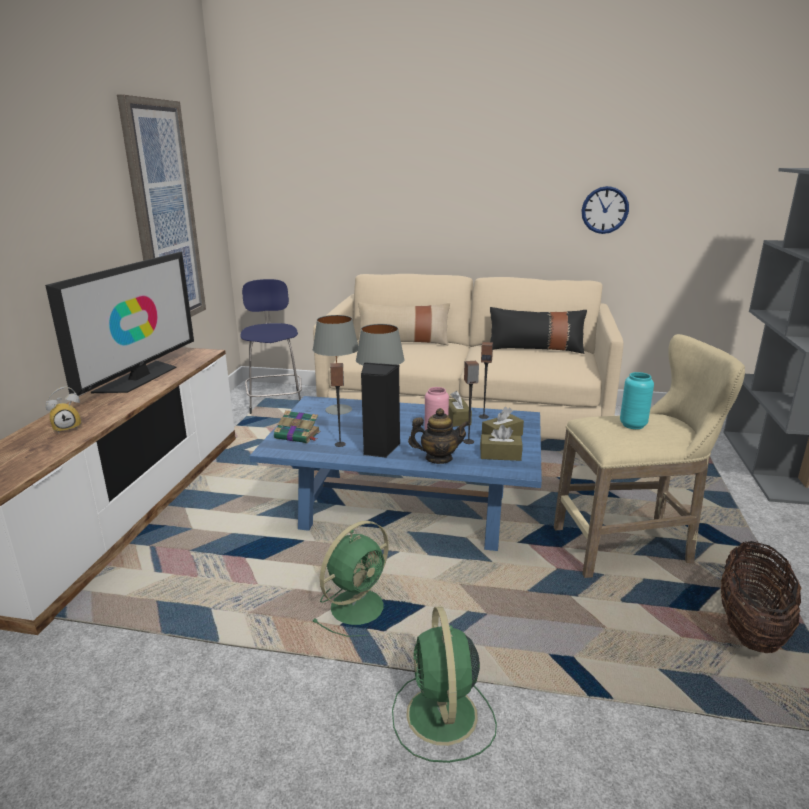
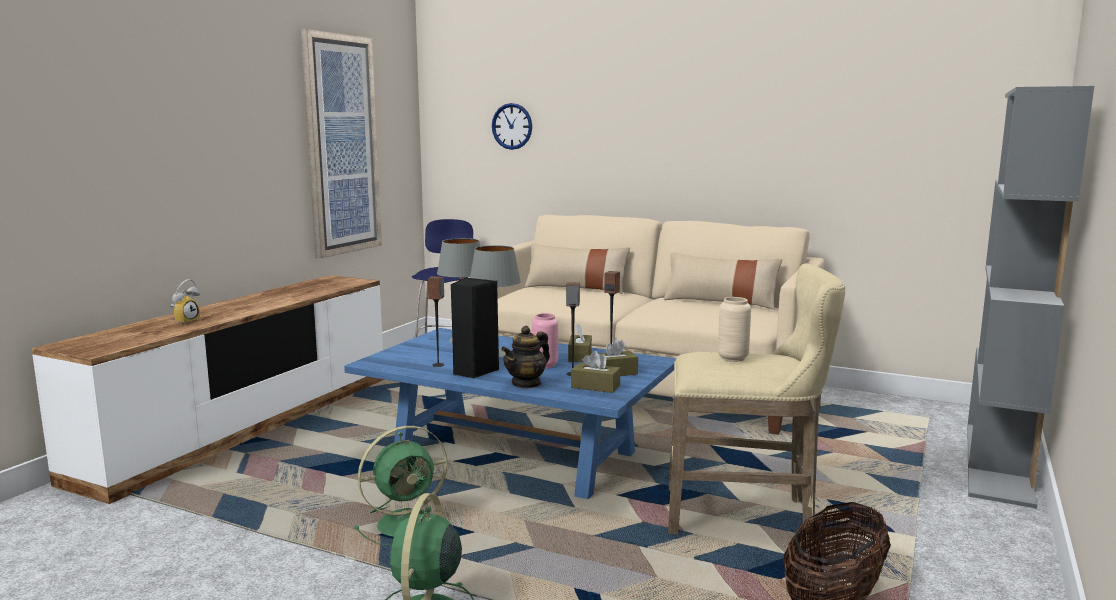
camera: 15 degrees right, 10 degrees down
television [45,252,194,396] -> none
alarm clock [46,386,81,433] -> alarm clock turned 45 degrees counterclockwise [170,279,200,324]
book [274,410,320,444] -> none
teapot [408,408,470,464] -> teapot turned 120 degrees clockwise [501,326,550,389]
black pillow [490,307,587,354] -> beige pillow [663,252,782,310]
wall clock [582,186,629,234] -> wall clock moved to [492,103,532,150]
turquoise vase [620,372,654,429] -> beige vase [718,297,751,362]

